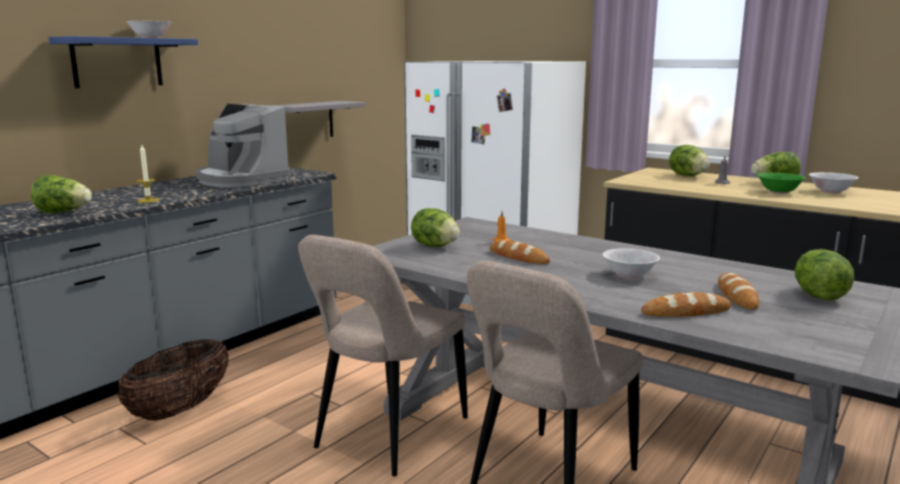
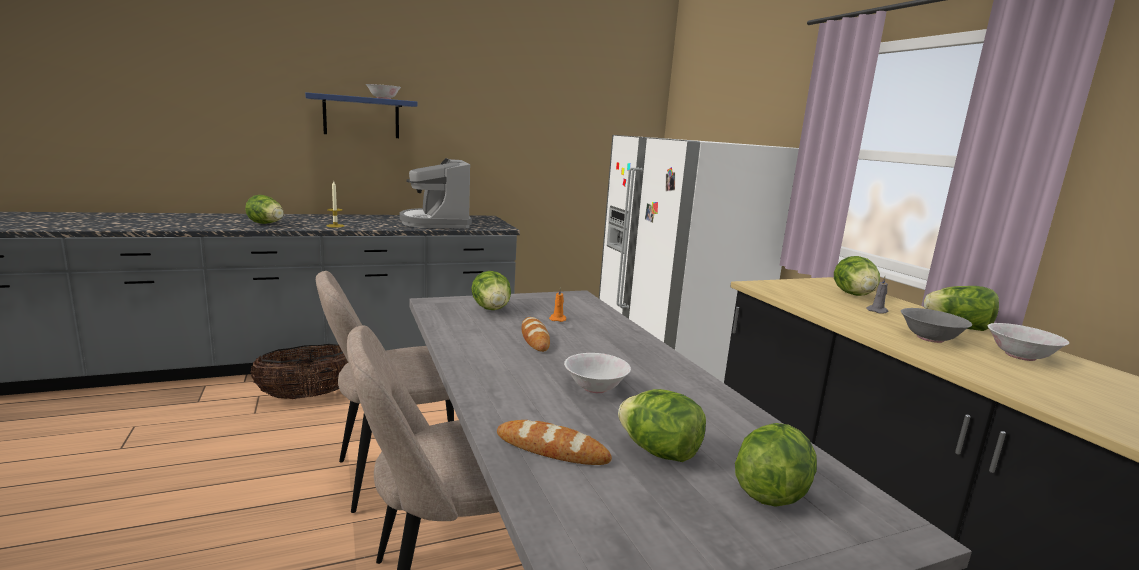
camera: 30 degrees right, 0 degrees up
grey shelf [272,101,365,137] -> none
bread [718,273,759,310] -> lettuce [618,389,706,462]
green bowl [757,173,806,194] -> grey bowl [901,308,972,343]

